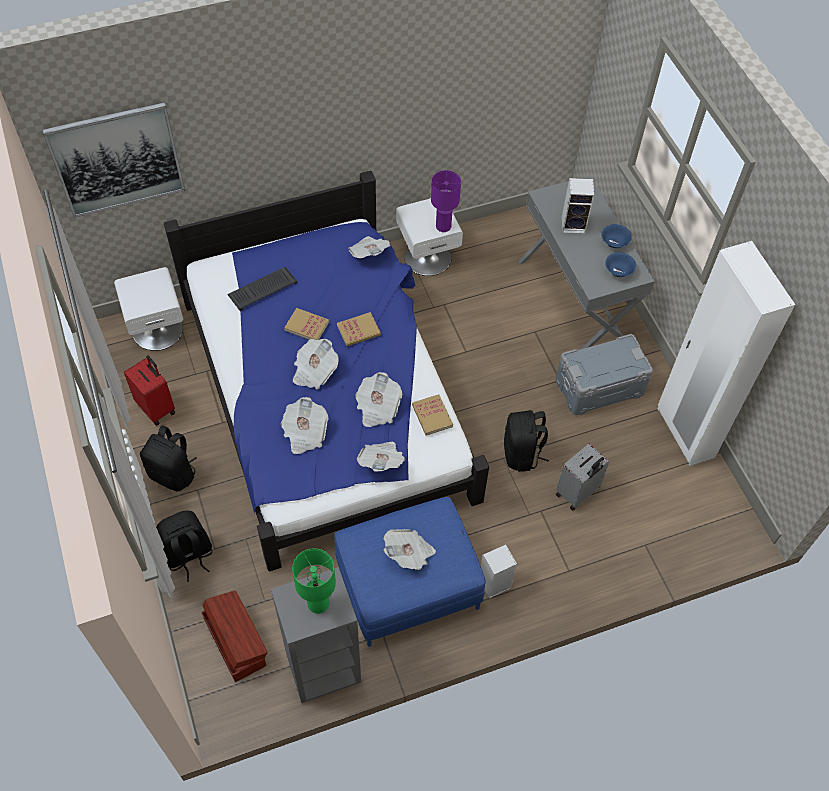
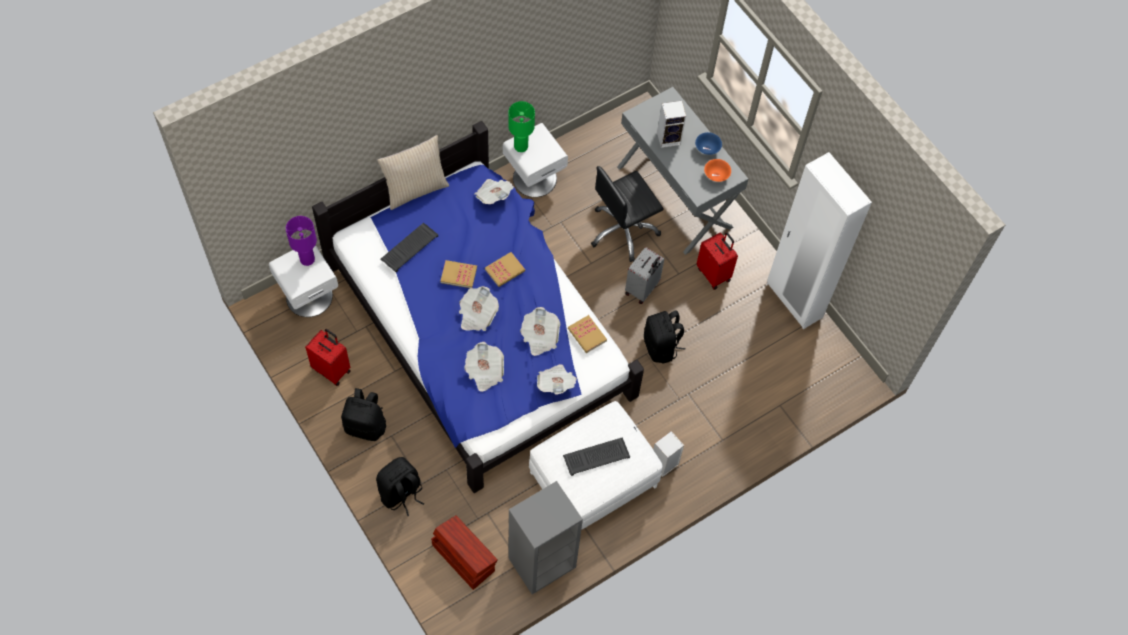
camera: 15 degrees left, 5 degrees up
picture [42,102,185,218] -> none
green table lamp [292,548,336,614] -> green table lamp moved to [508,101,535,152]
blue ottoman [334,497,486,647] -> white ottoman [529,401,663,530]
newspaper [384,529,436,570] -> keyboard [563,437,630,476]
purple table lamp [431,170,461,232] -> purple table lamp moved to [286,216,317,266]
grey storage box [556,334,653,415] -> red suitcase [696,232,738,290]
grey suitcase [556,443,610,511] -> grey suitcase moved to [625,247,665,304]
blue bowl [605,252,636,277] -> orange bowl [704,159,731,182]
none -> beige pillow [377,135,450,210]
none -> black office chair [591,166,664,262]

